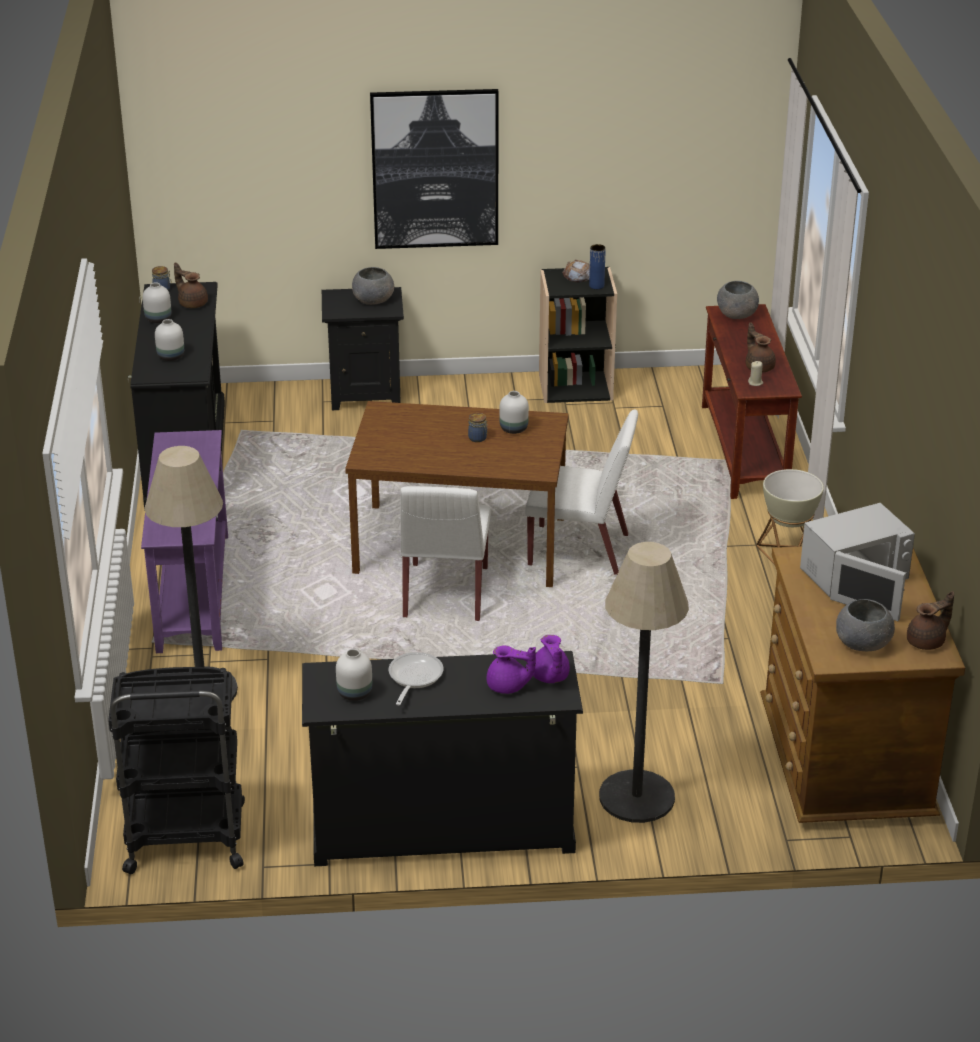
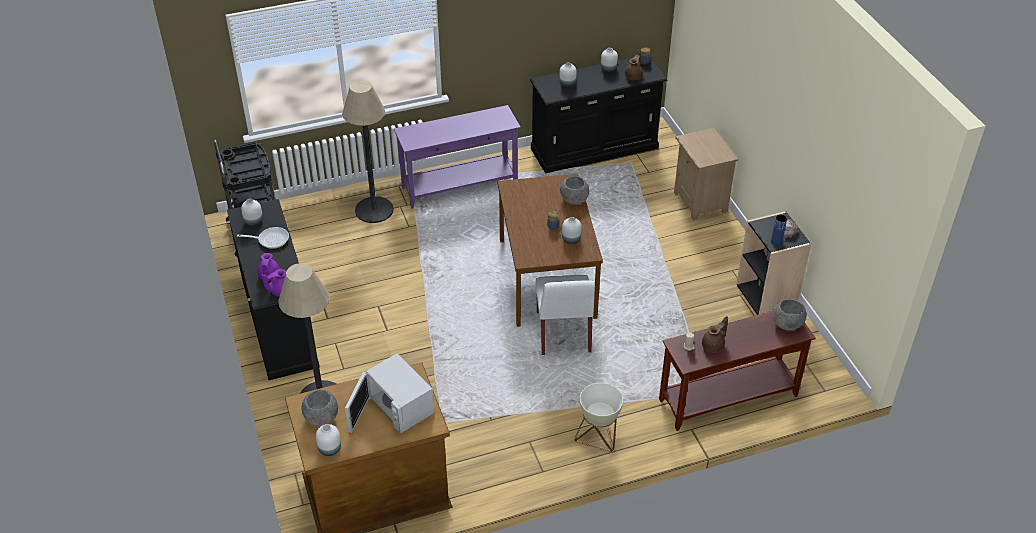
camera: 75 degrees right, 10 degrees up
black nightstand [322,287,404,410] -> beige nightstand [674,128,738,220]
grey bowl [352,267,394,305] -> grey bowl moved to [560,176,590,204]
picture [370,89,499,249] -> none
white chair [400,486,491,621] -> none
brown teapot [907,591,954,650] -> white vase [316,424,341,456]

